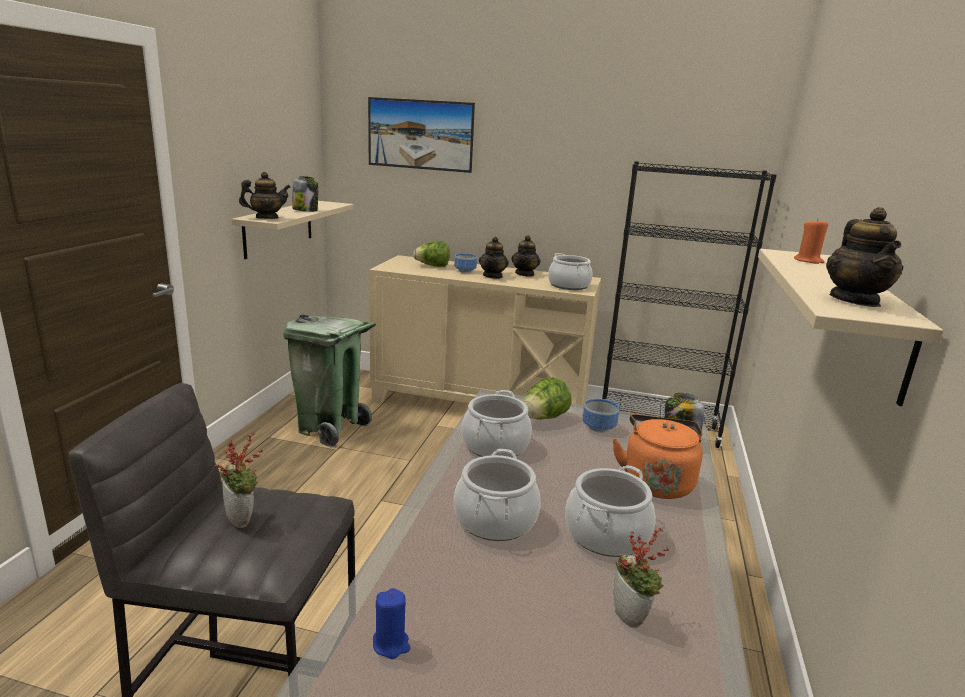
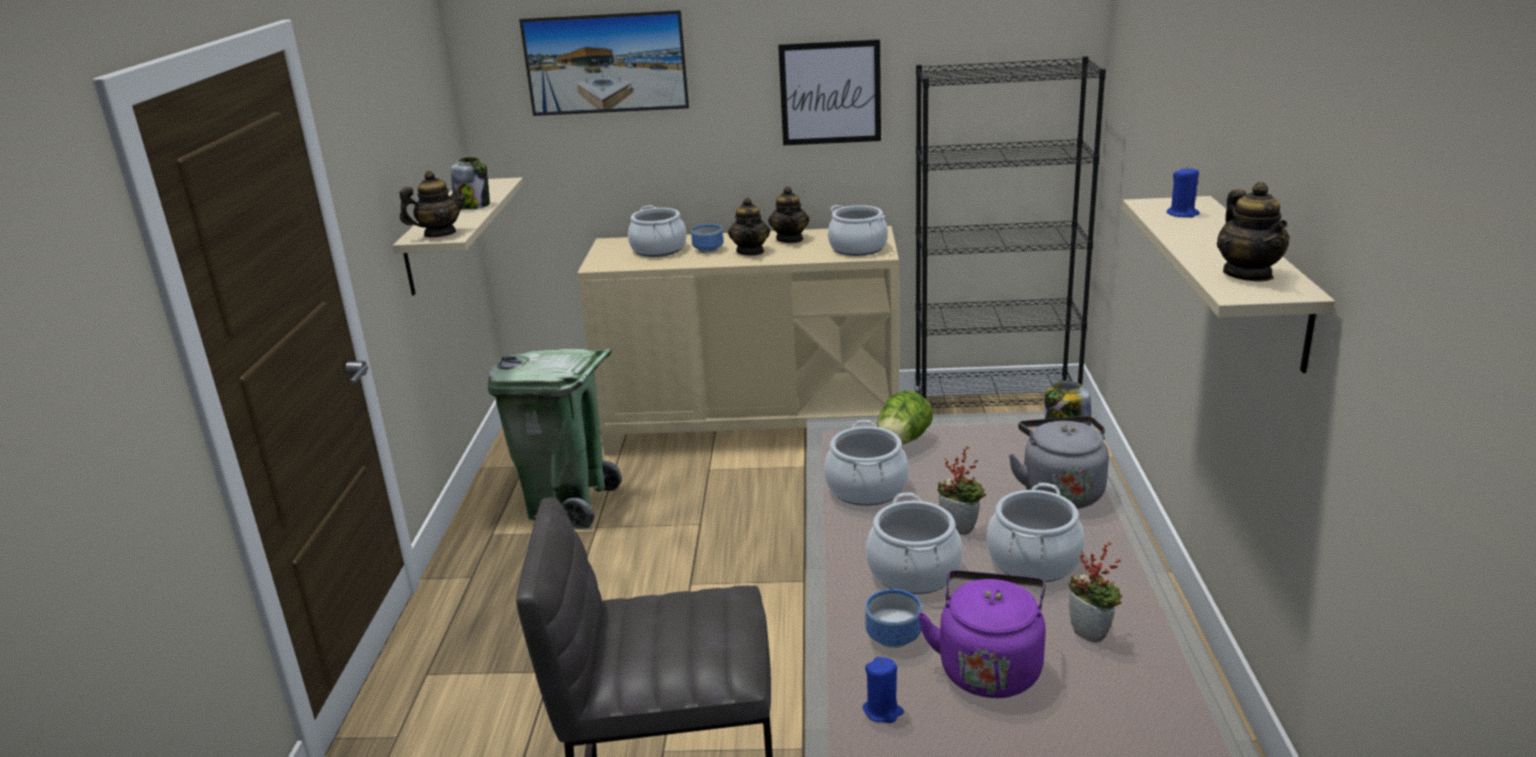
camera: 10 degrees left, 5 degrees up
potted plant [215,432,264,528] -> potted plant moved to [938,446,986,535]
lettuce [413,241,450,267] -> cooking pot [628,205,686,257]
bowl [582,399,619,433] -> bowl moved to [866,589,922,648]
orange kettle [612,414,703,499] -> grey kettle [1008,416,1109,509]
orange candle [794,218,828,264] -> blue candle [1166,166,1200,218]
none -> picture [778,39,881,145]
none -> purple kettle [917,570,1046,698]

